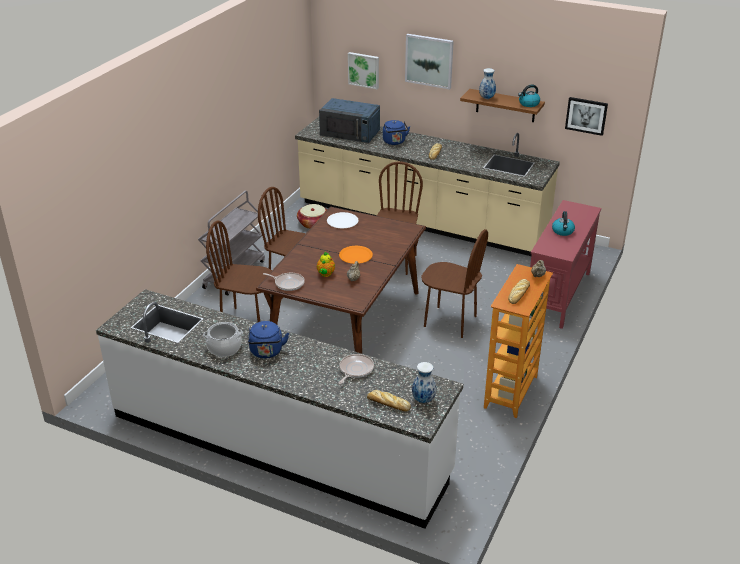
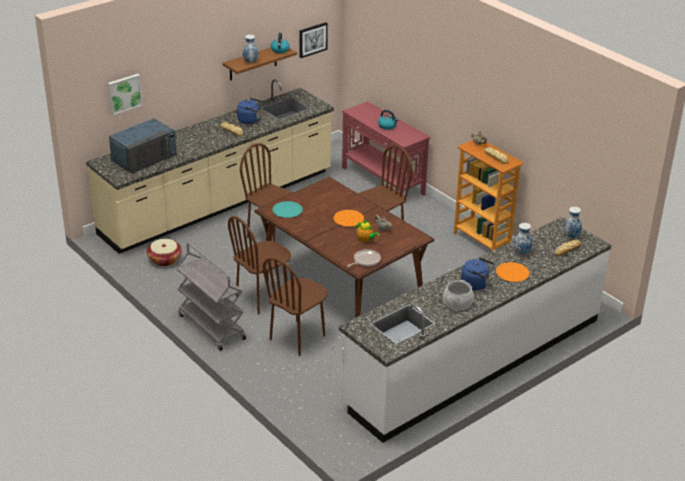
camera: 65 degrees left, 0 degrees up
white plate [327,212,359,228] -> turquoise plate [272,201,303,218]
frying pan [338,354,374,384] -> vase [514,223,532,254]
blue kettle [383,120,410,145] -> blue kettle moved to [237,98,262,124]
picture [405,34,454,90] -> none
none -> orange plate [496,262,529,282]

